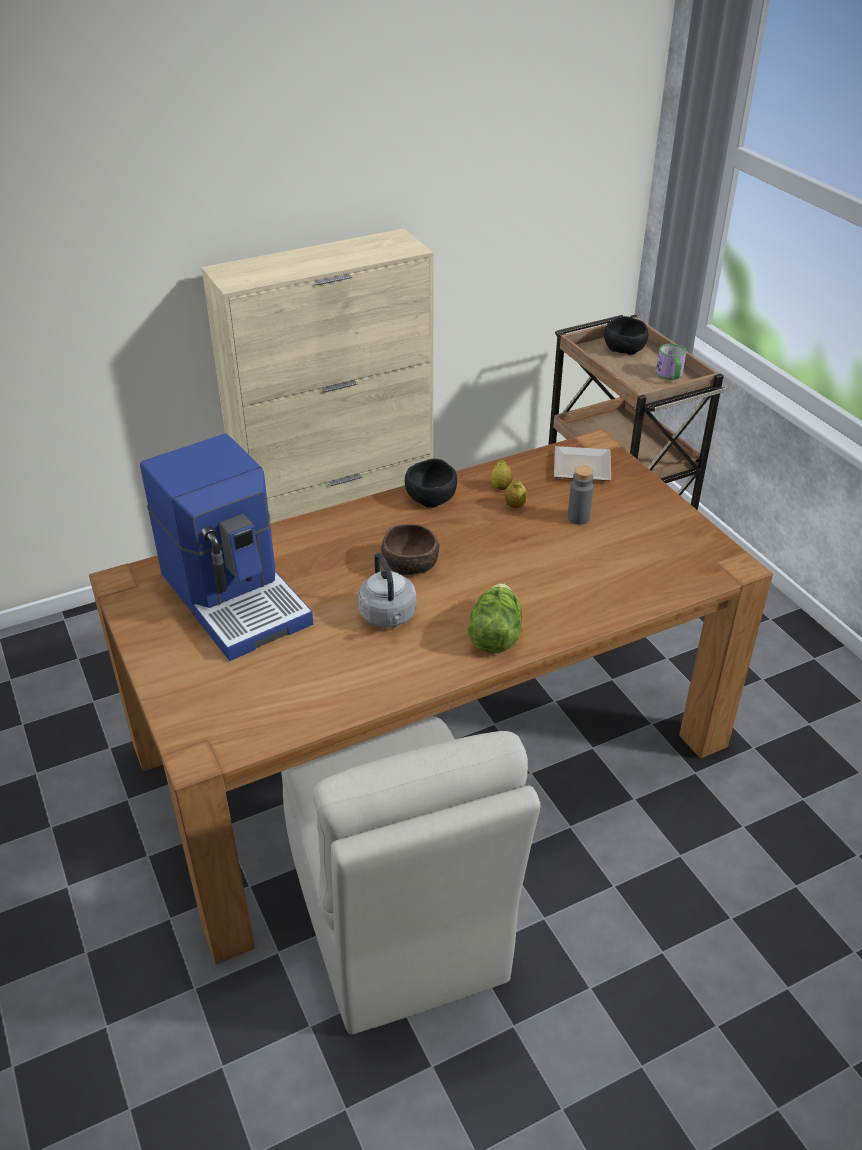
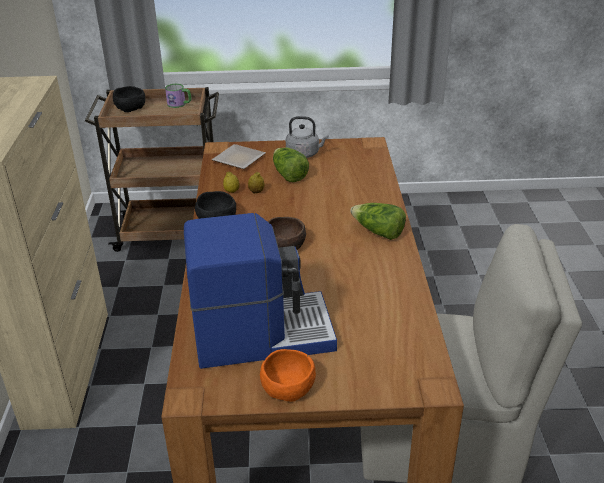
camera: 65 degrees left, 5 degrees down
grey kettle [358,553,416,627] -> grey kettle moved to [286,116,329,158]
grey bottle [568,465,594,525] -> lettuce [273,148,309,182]
none -> orange bowl [260,349,316,402]

